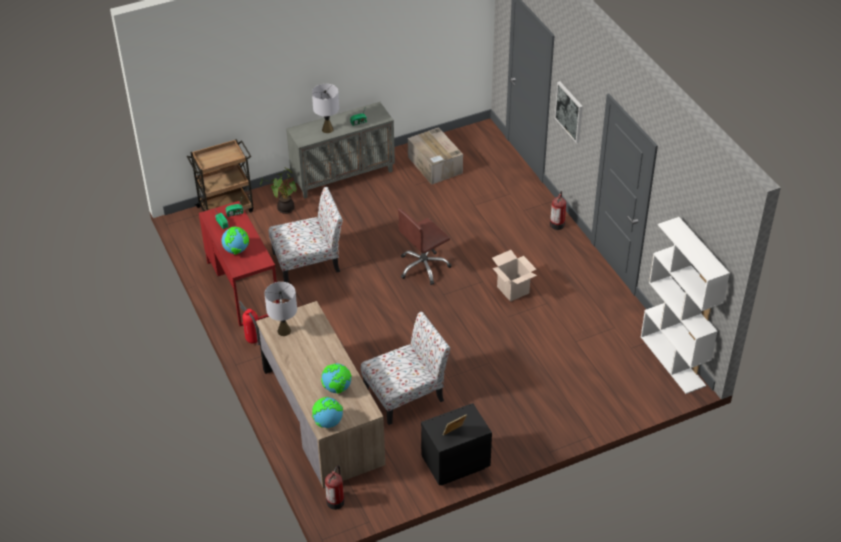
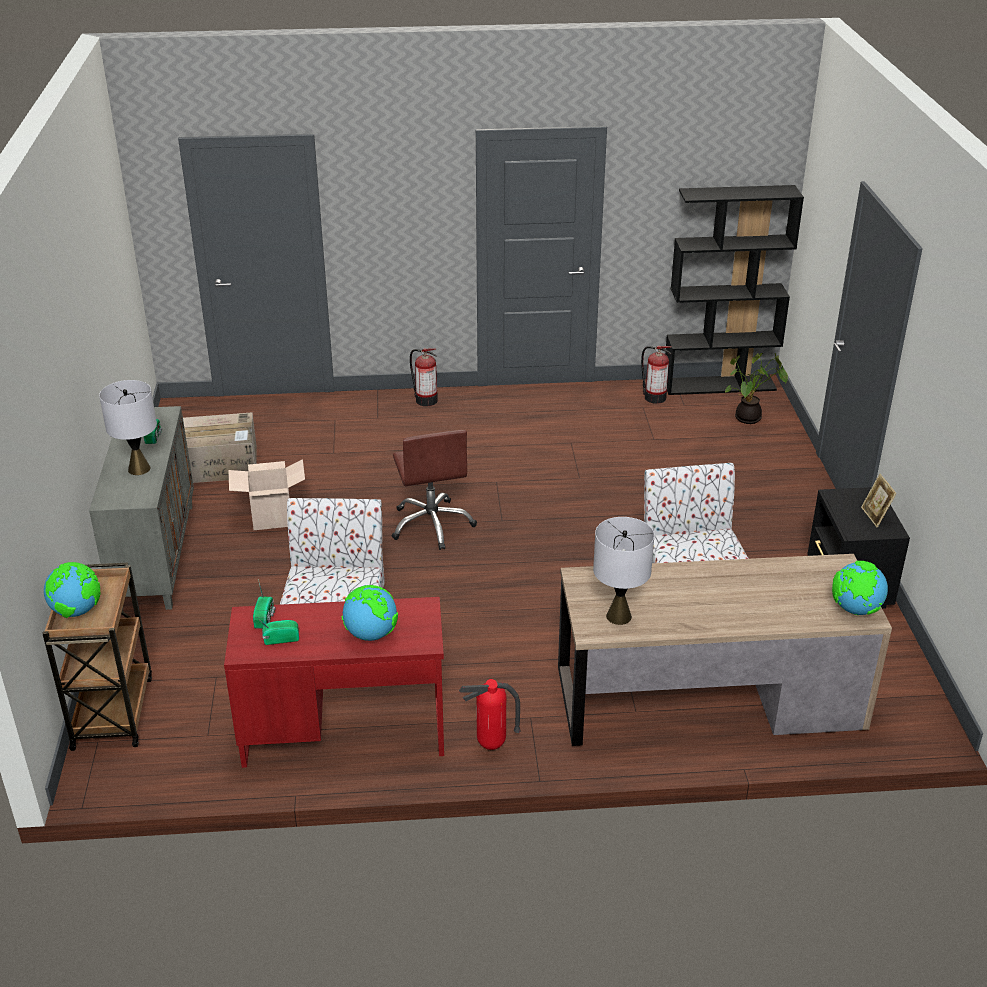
camera: 70 degrees left, 10 degrees down
potted plant [260,167,297,214] -> potted plant moved to [725,353,788,424]
globe [321,364,352,394] -> globe moved to [44,562,101,618]
fire extinguisher [325,465,345,510] -> fire extinguisher moved to [641,346,672,404]
cardboard box [492,250,537,302] -> cardboard box moved to [228,459,305,530]
picture [554,81,583,143] -> none
white bookcase [641,217,730,394] -> black bookcase [665,185,804,395]

